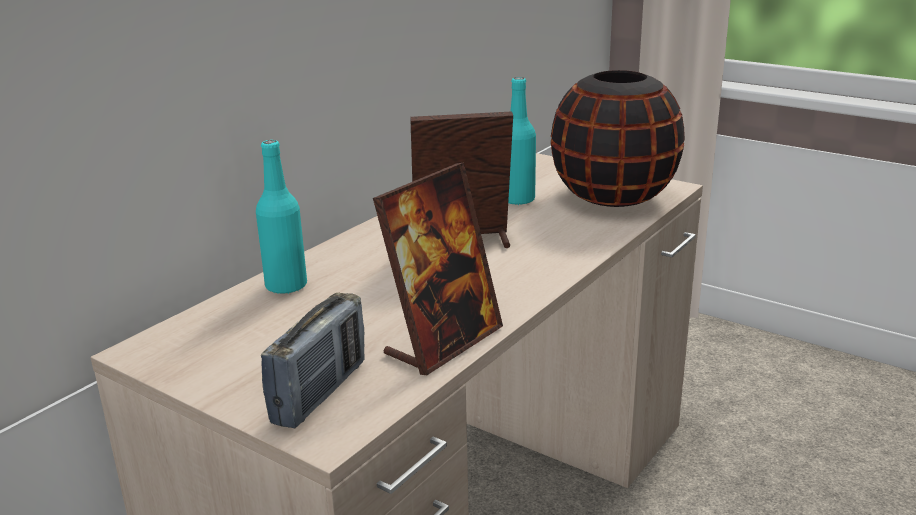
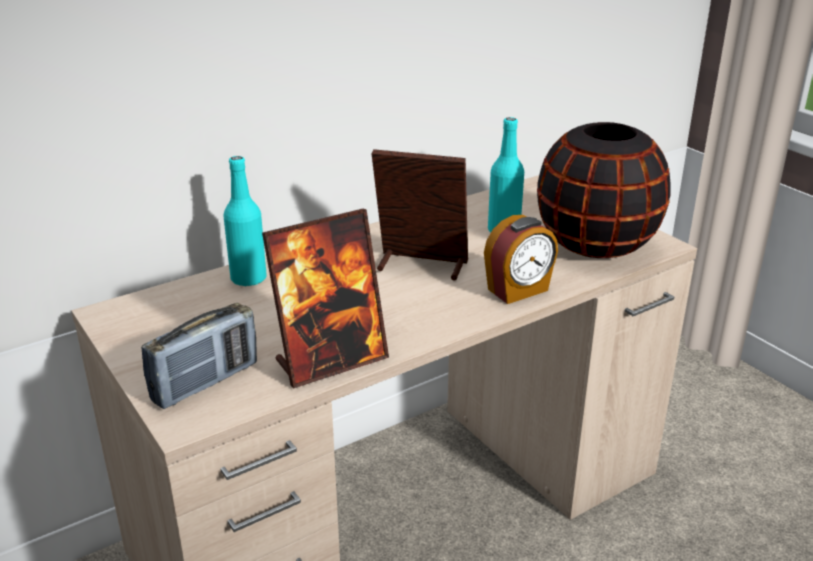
camera: 20 degrees right, 5 degrees up
none -> alarm clock [484,215,558,304]

